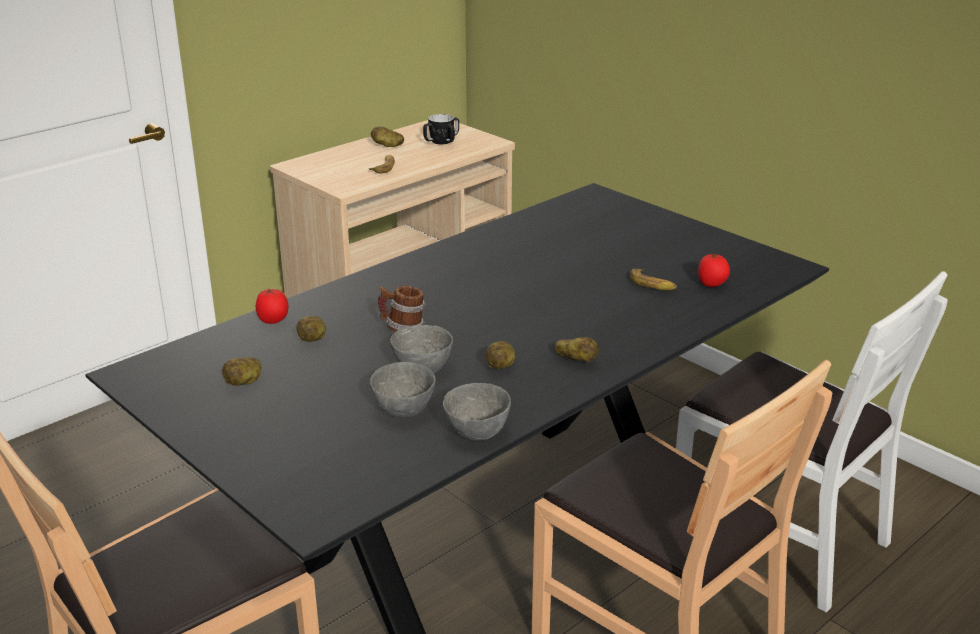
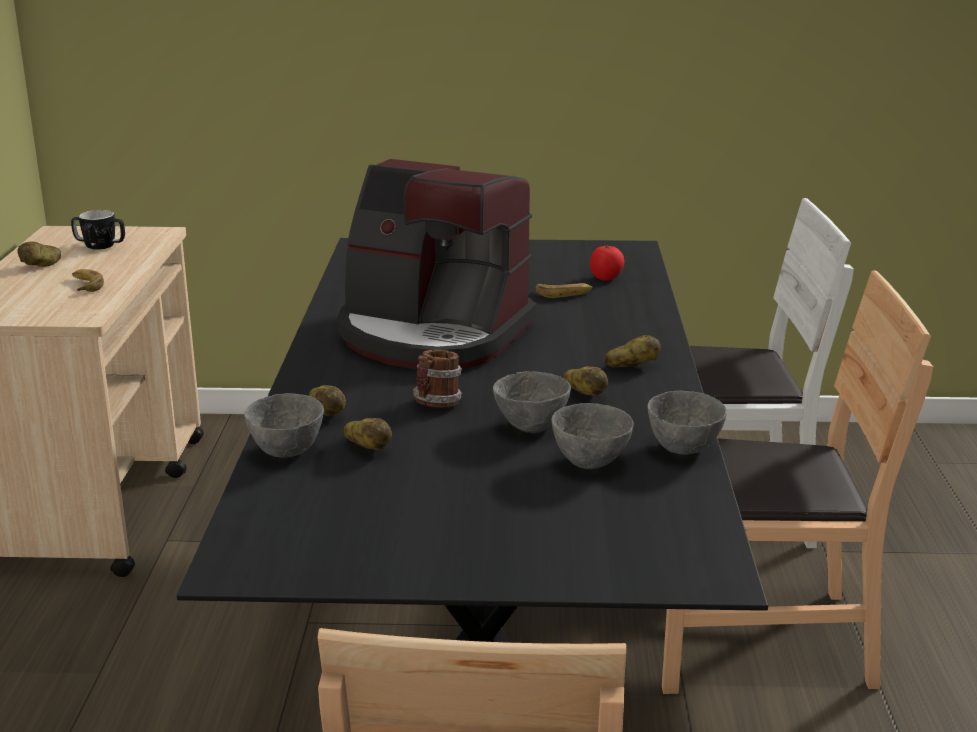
camera: 45 degrees left, 5 degrees down
potato [222,357,261,386] -> potato moved to [309,385,346,416]
tomato [256,288,288,324] -> grey bowl [244,393,324,458]
none -> coffee machine [338,159,537,369]

